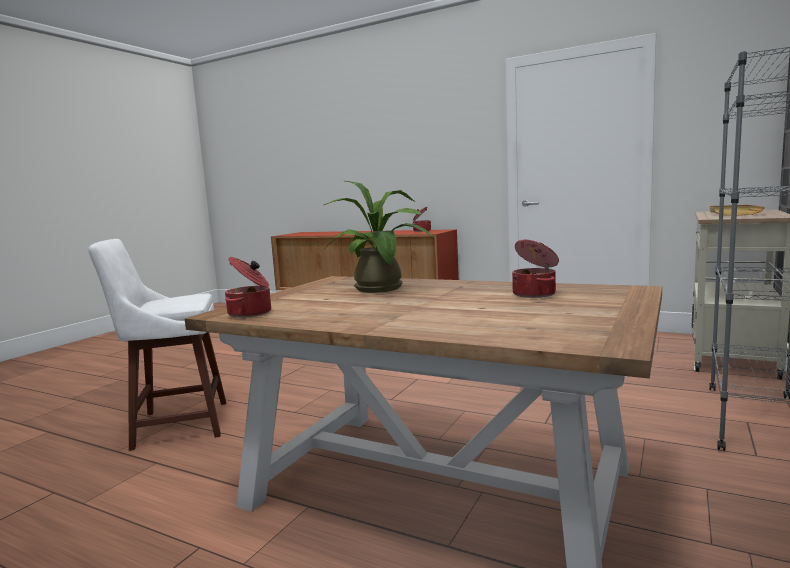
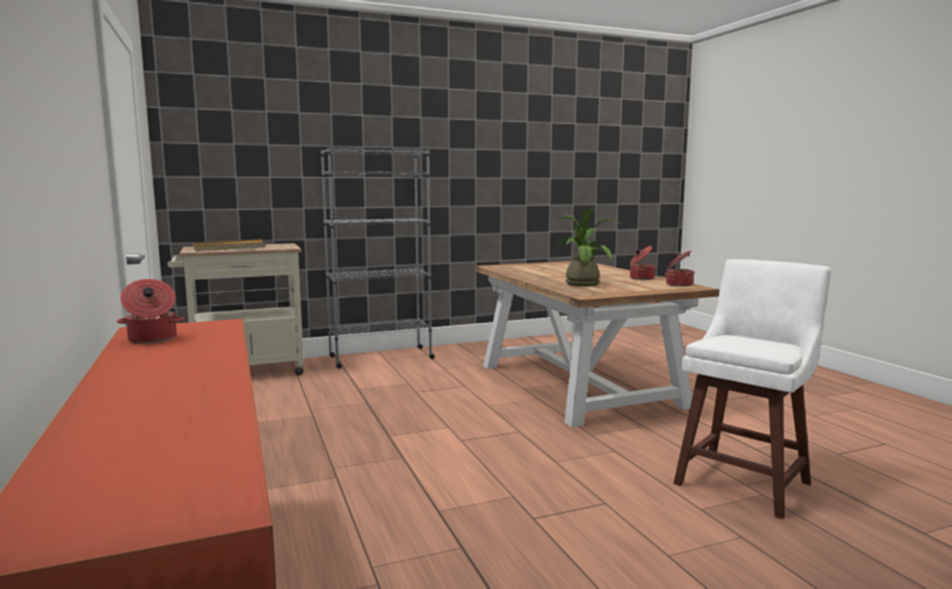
camera: 140 degrees left, 0 degrees up
white chair [88,239,226,451] -> white chair turned 75 degrees counterclockwise [673,259,831,519]
cooking pot [512,240,559,298] -> cooking pot moved to [630,246,656,280]

